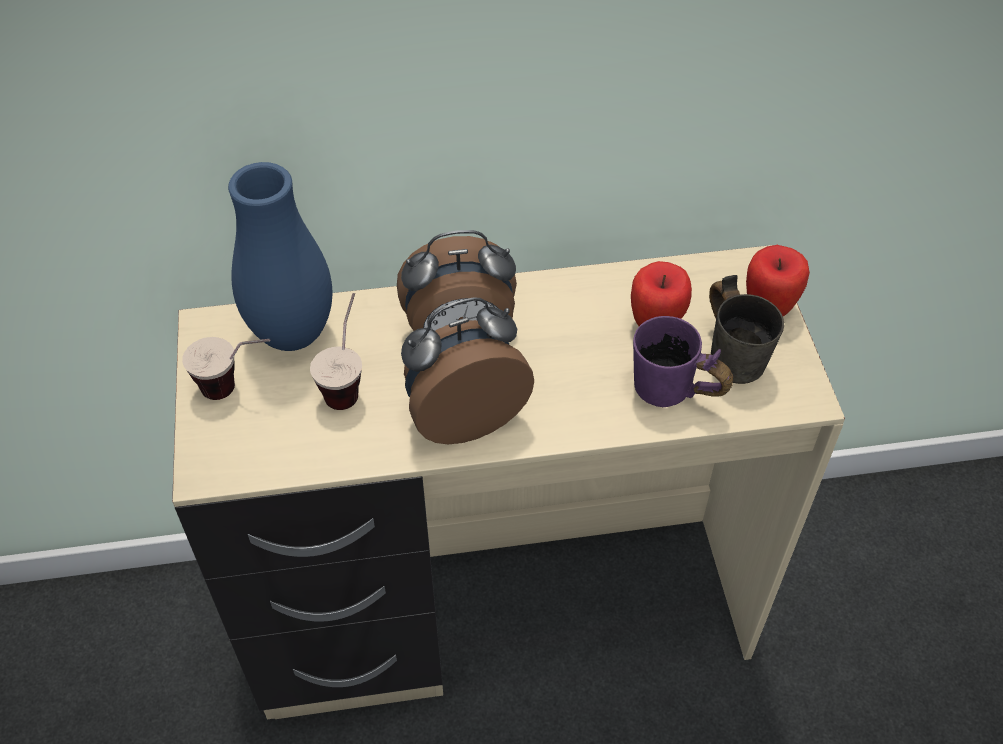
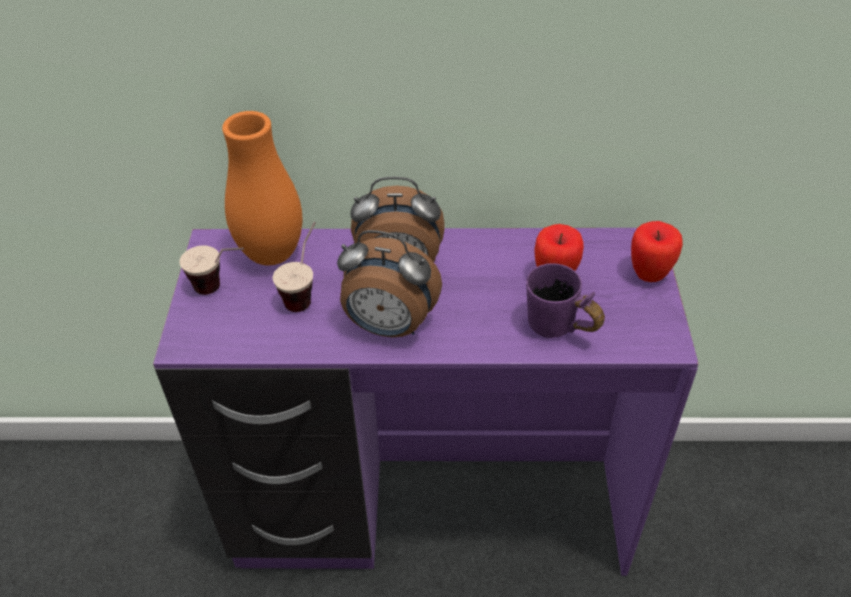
camera: 10 degrees right, 5 degrees down
beige desk [172,245,845,719] -> purple desk [153,228,699,576]
blue vase [228,162,333,351] -> orange vase [222,111,302,265]
alarm clock [401,297,534,444] -> alarm clock turned 150 degrees counterclockwise [337,230,442,337]
grey mug [709,275,784,384] -> none

